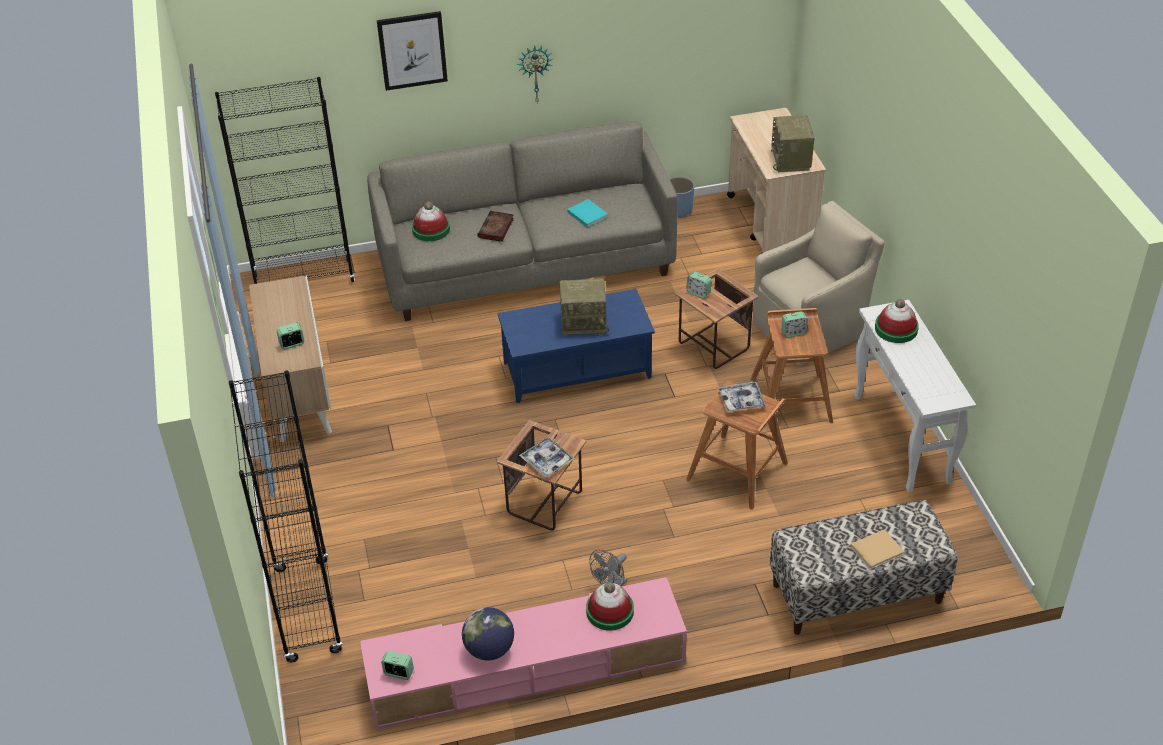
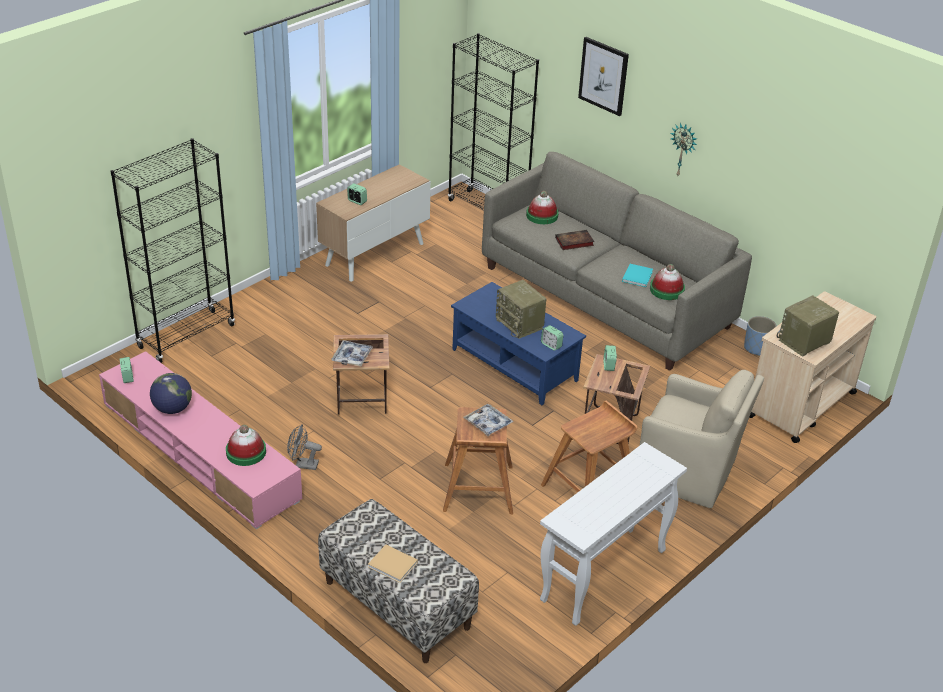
camera: 55 degrees right, 5 degrees down
alarm clock [781,311,808,337] -> alarm clock moved to [541,325,563,351]
hat [875,299,919,343] -> hat moved to [650,264,685,300]

